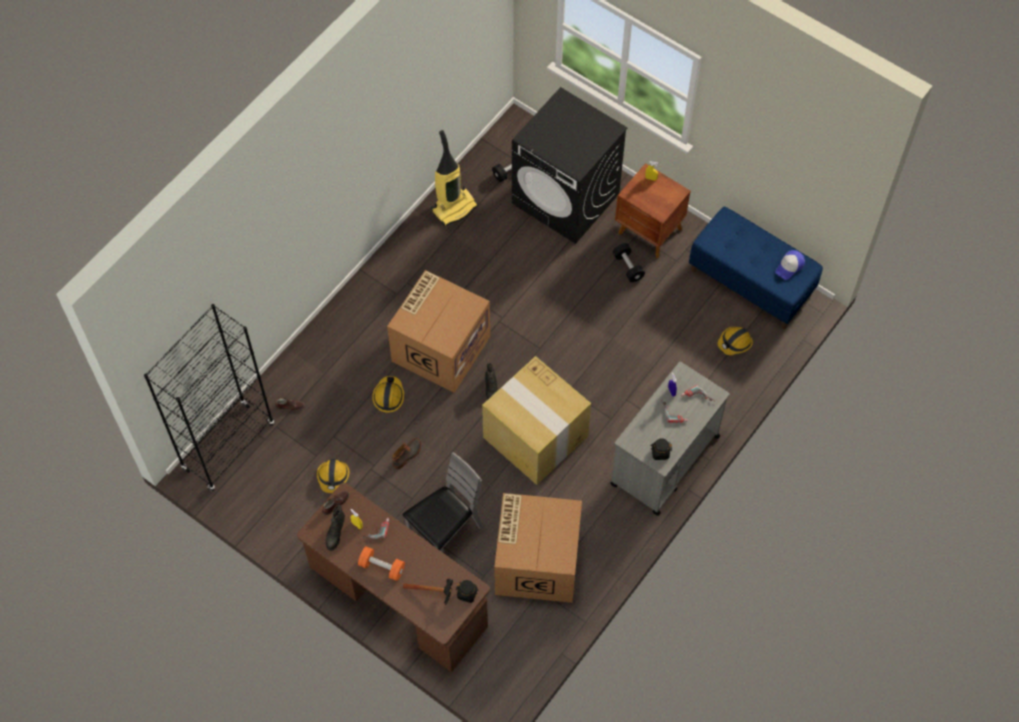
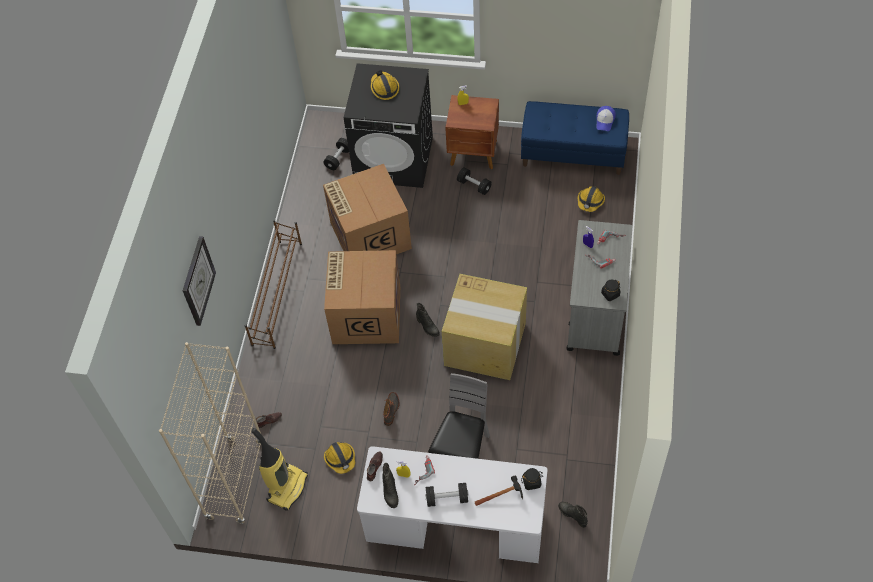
camera: 25 degrees left, 5 degrees down
black bookcase [144,304,274,492] -> beige bookcase [159,342,261,524]
brown desk [297,482,490,672] -> white desk [357,446,547,563]
orange dumbbell [358,546,405,581] -> black dumbbell [425,483,469,507]
hard hat [372,376,404,413] -> hard hat moved to [371,70,399,100]
vacuum cleaner [431,130,478,226] -> vacuum cleaner moved to [251,428,308,511]
cardboard box [494,493,582,603] -> cardboard box moved to [323,164,412,255]
none -> wall clock [183,236,216,326]
none -> brown shoe rack [245,220,302,349]
none -> black boot [558,502,588,528]

